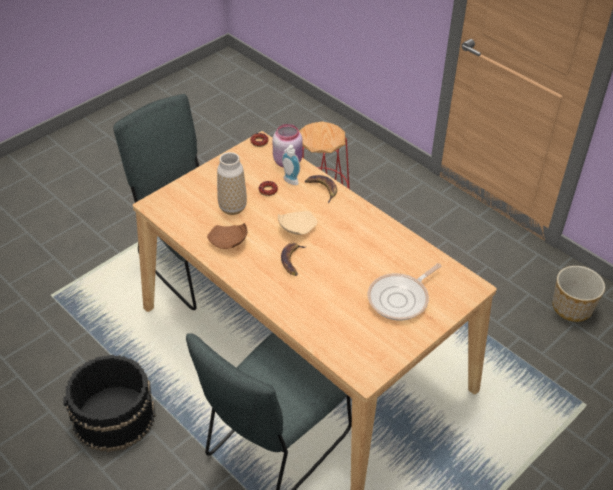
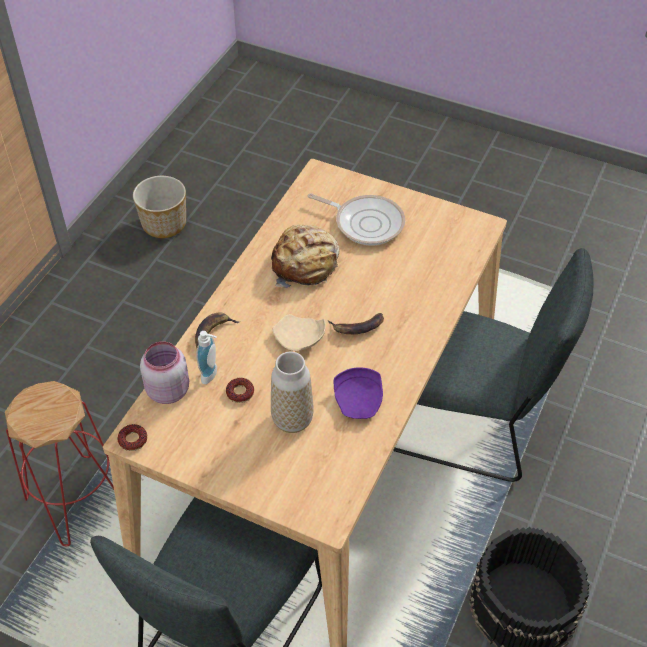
camera: 110 degrees left, 5 degrees up
brown plate [207,223,247,249] -> purple plate [334,367,383,419]
none -> bread [271,225,339,288]

